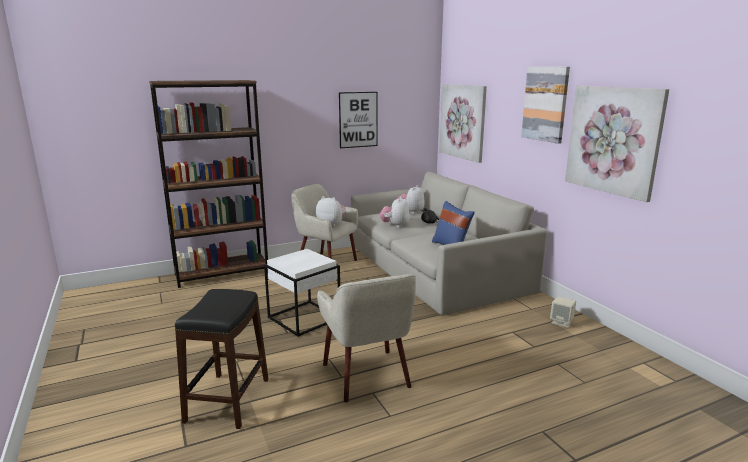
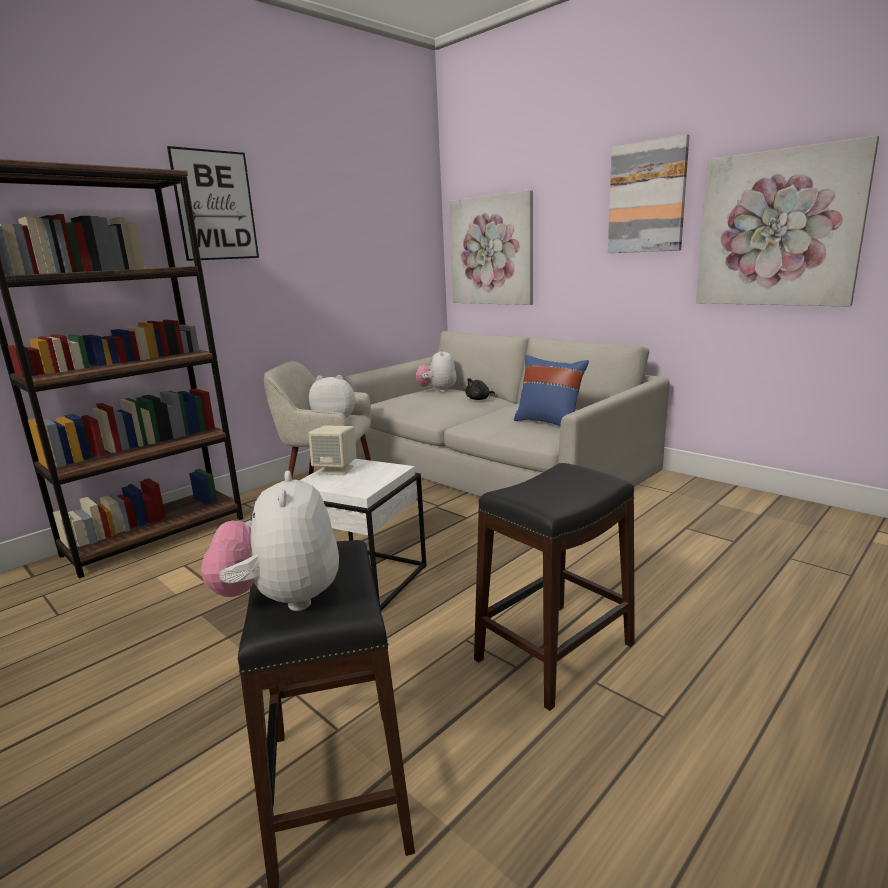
camera: 20 degrees left, 0 degrees up
beige armchair [317,274,416,402] -> black stool [474,463,635,711]
picture [339,92,378,148] -> picture moved to [167,146,259,261]
plush toy [380,196,410,228] -> plush toy moved to [201,471,339,611]
beige speaker [550,296,576,328] -> beige speaker moved to [309,425,356,475]

